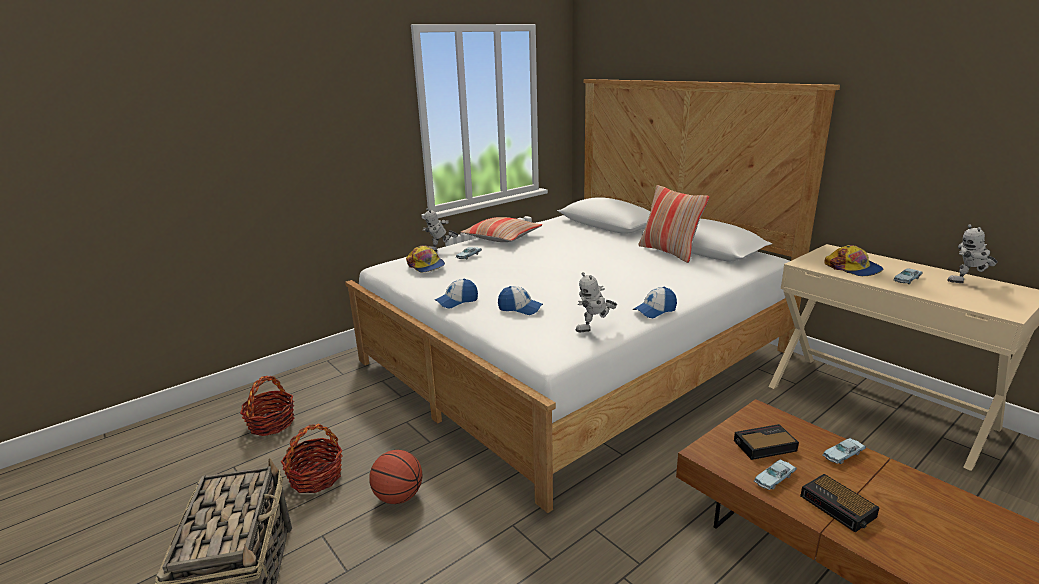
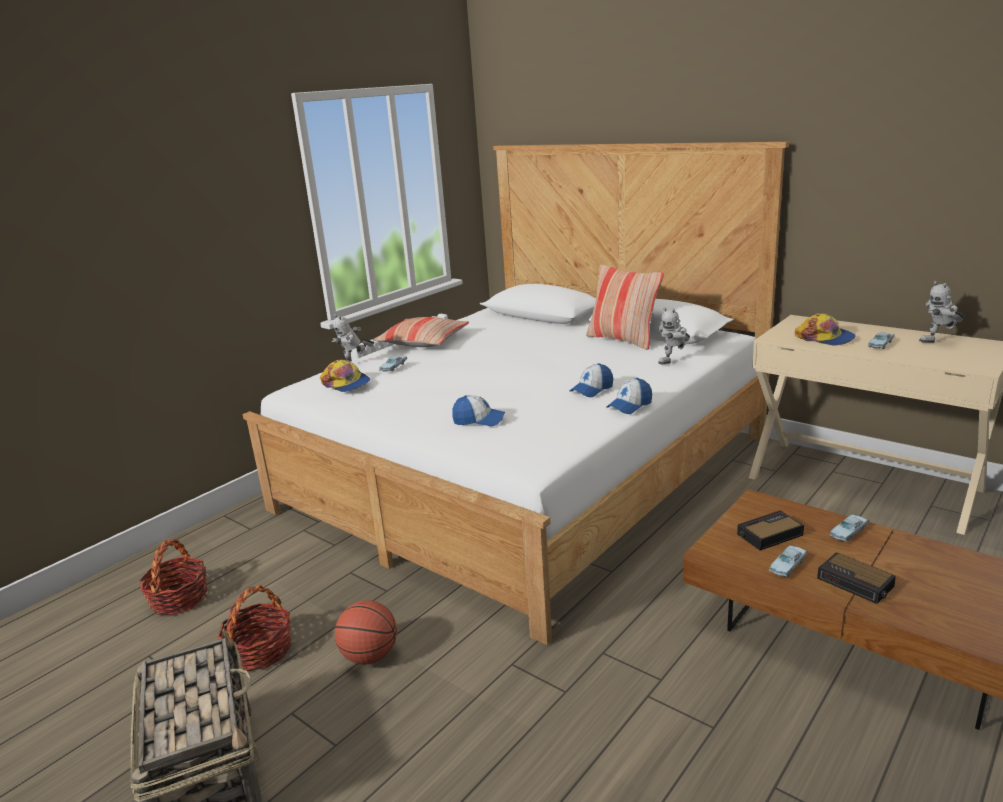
camera: 10 degrees left, 0 degrees up
cap [435,279,478,308] -> cap moved to [570,363,613,397]
toy robot [576,272,617,332] -> toy robot moved to [658,307,690,364]

